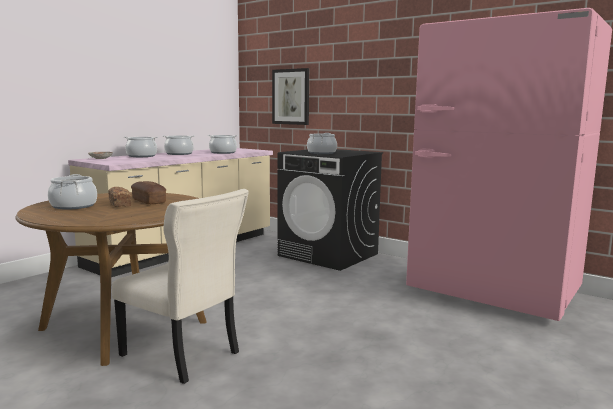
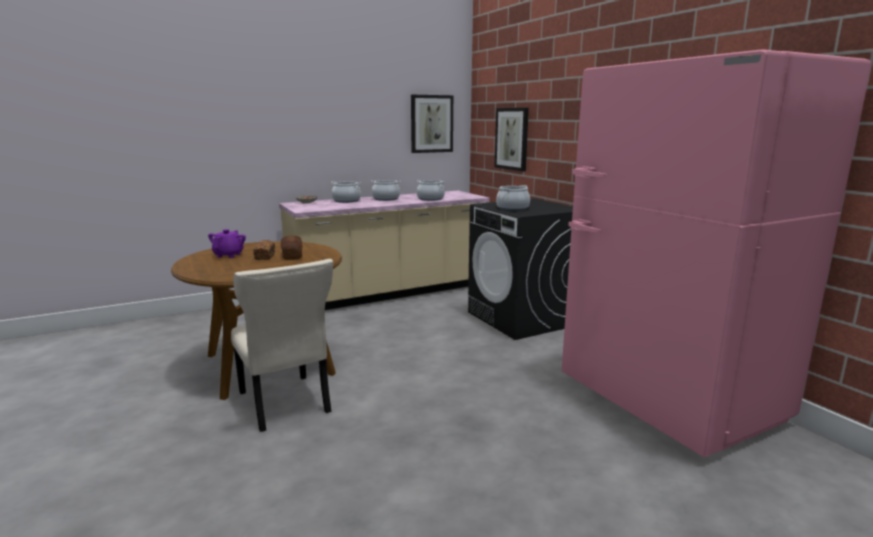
camera: 25 degrees right, 5 degrees up
cooking pot [48,174,97,210] -> purple teapot [208,229,246,258]
none -> picture [411,95,453,153]

